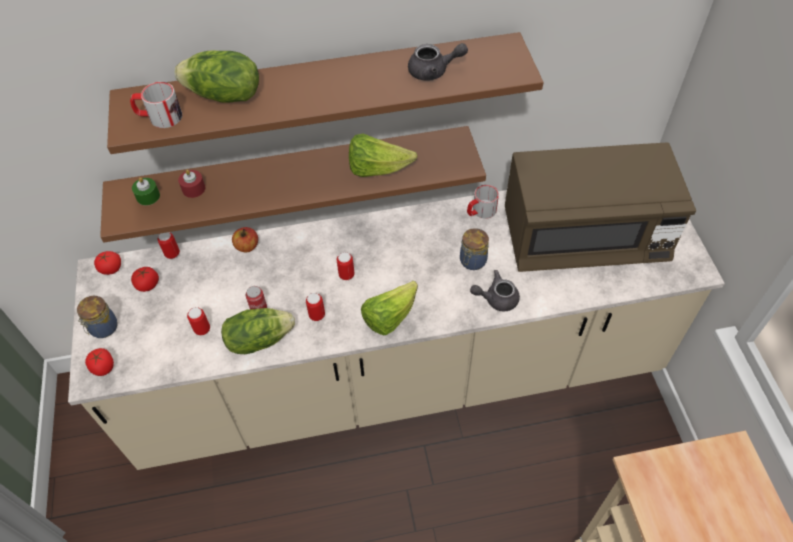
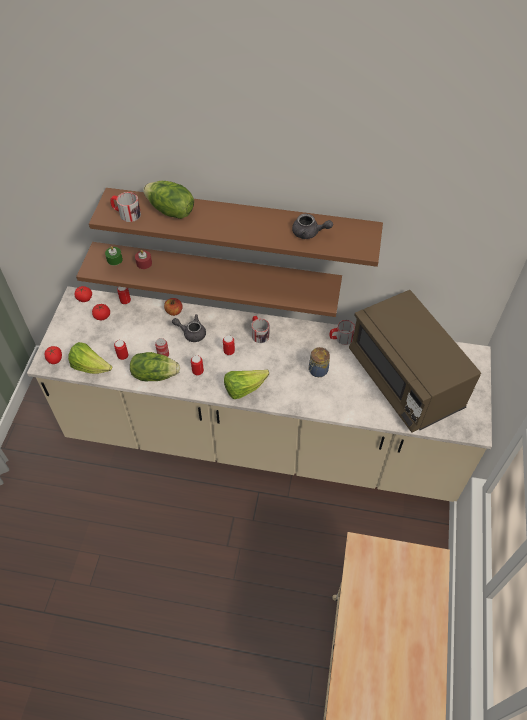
camera: 20 degrees right, 0 degrees up
jar [77,296,117,338] -> none
lettuce [349,134,417,177] -> lettuce moved to [68,342,112,374]
grey teapot [470,270,520,311] -> grey teapot moved to [172,314,206,342]
brown microwave [505,142,696,272] -> brown microwave turned 45 degrees clockwise [349,290,481,433]
none -> mug [251,316,269,343]

